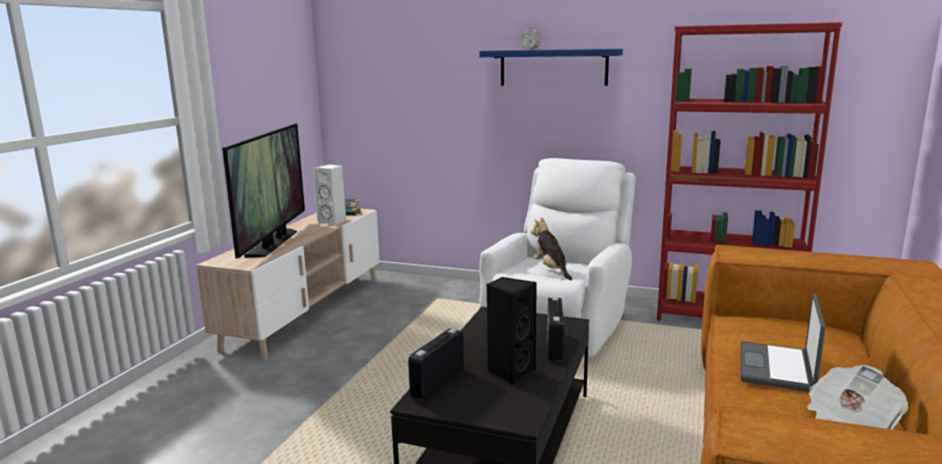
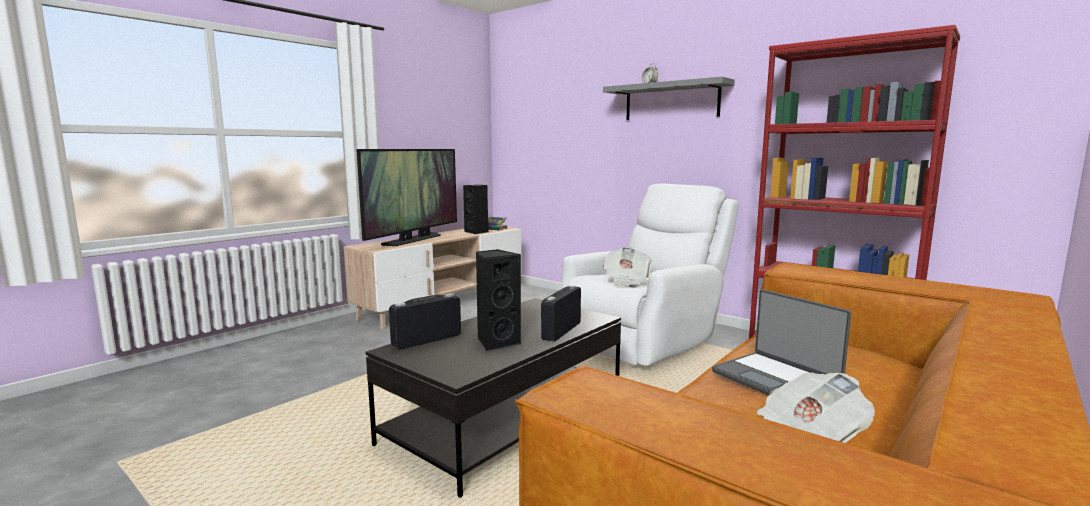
camera: 20 degrees right, 5 degrees down
white speaker [313,164,346,225] -> black speaker [463,185,488,234]
blue shelf [479,49,623,86] -> grey shelf [603,76,735,120]
plush toy [531,217,572,280] -> newspaper [603,247,652,286]
laptop [740,294,826,392] -> laptop turned 75 degrees counterclockwise [712,289,851,395]

